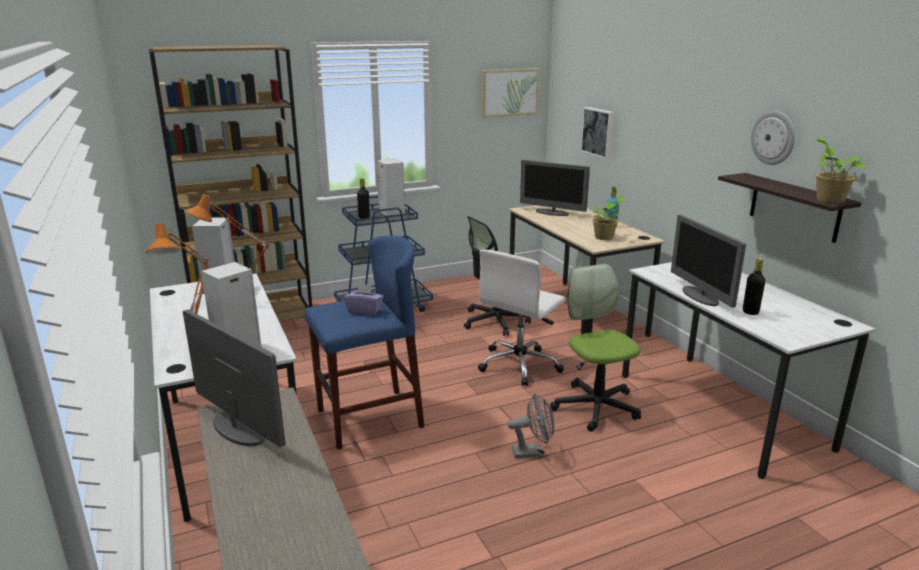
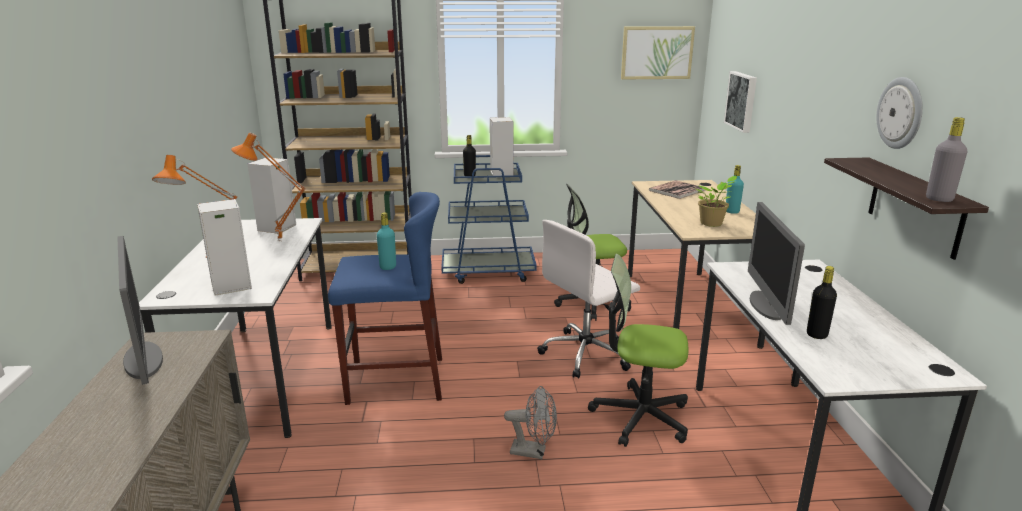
camera: 20 degrees right, 0 degrees up
purple tissue box [344,284,384,315] -> turquoise bottle [377,212,396,270]
monitor [520,160,590,216] -> book [649,180,705,199]
office chair [550,263,641,432] -> office chair turned 75 degrees counterclockwise [588,254,689,447]
potted plant [816,136,867,203] -> grey bottle [926,117,967,202]

